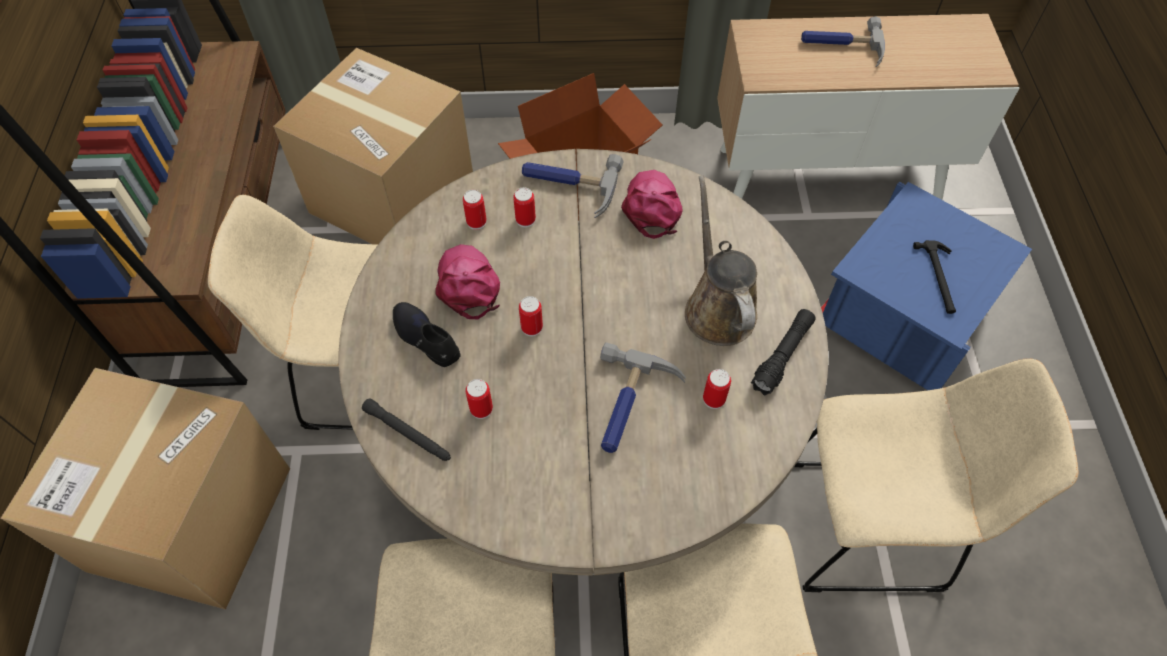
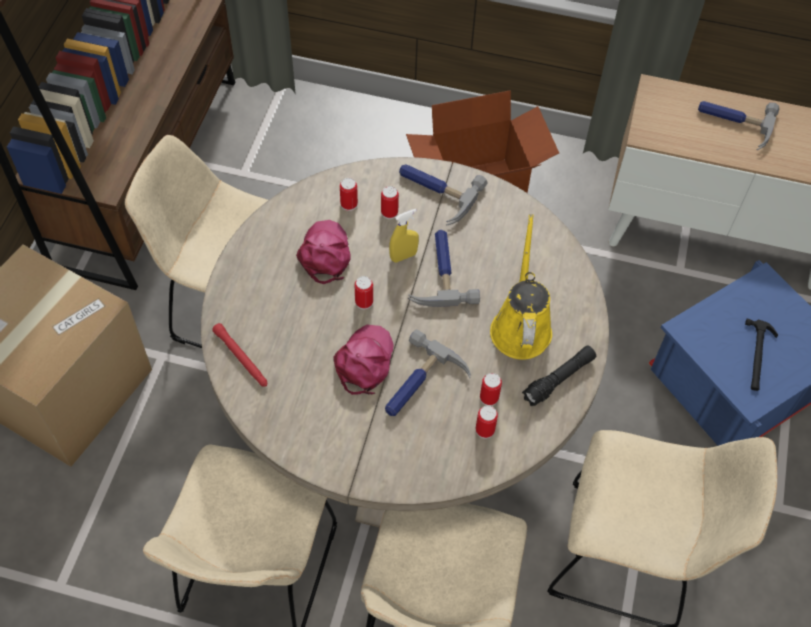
camera: 15 degrees right, 0 degrees up
cardboard box [273,48,473,245] -> none
black flashlight [362,398,451,461] -> red flashlight [212,323,268,387]
black shoe [393,302,461,367] -> none
can [465,379,493,419] -> can moved to [476,406,498,439]
pink cap [621,170,683,239] -> pink cap moved to [334,325,394,395]
brown watering can [685,175,757,346] -> yellow watering can [490,214,552,360]
none -> yellow spray bottle [389,209,419,263]
none -> hammer [408,230,480,307]

